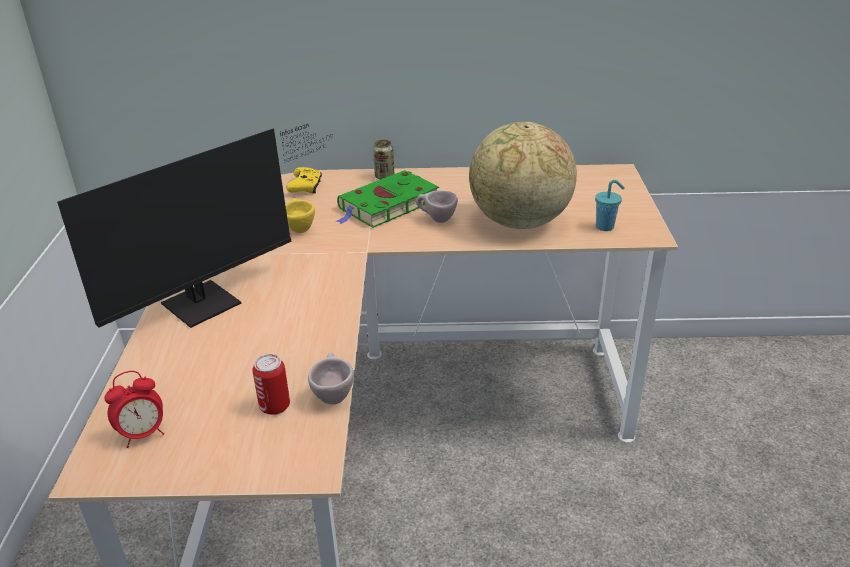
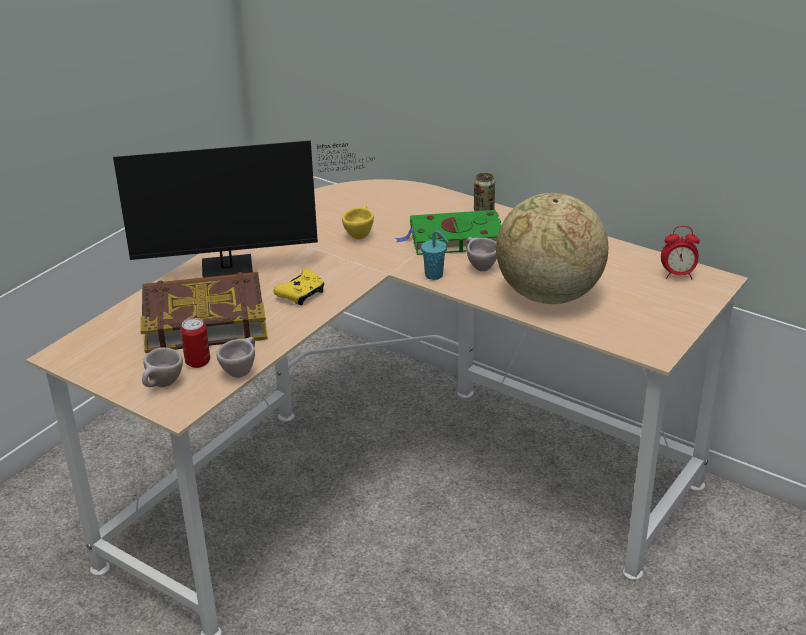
camera: 35 degrees right, 0 degrees up
alarm clock [104,371,165,448] -> alarm clock moved to [661,226,700,280]
yellow game controller [286,167,322,194] -> yellow game controller moved to [273,269,324,306]
turquoise cup [595,180,625,231] -> turquoise cup moved to [421,230,448,280]
none -> book [140,272,268,353]
none -> beige cup [142,348,183,387]

